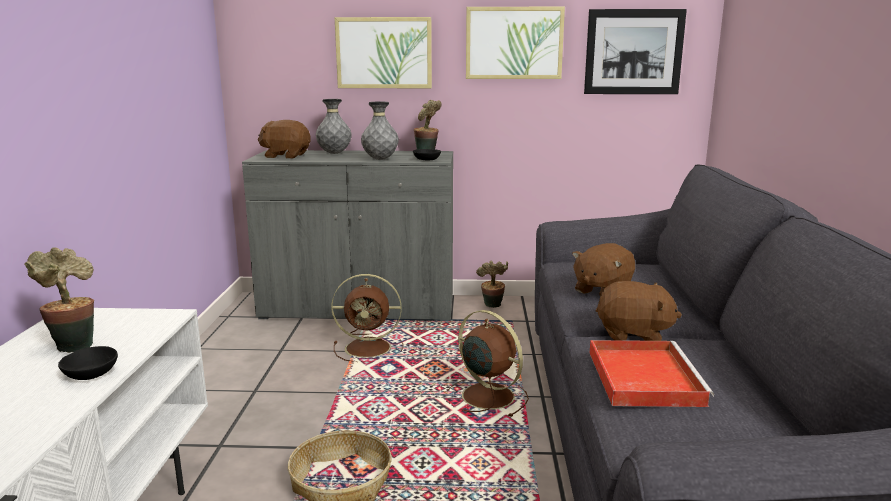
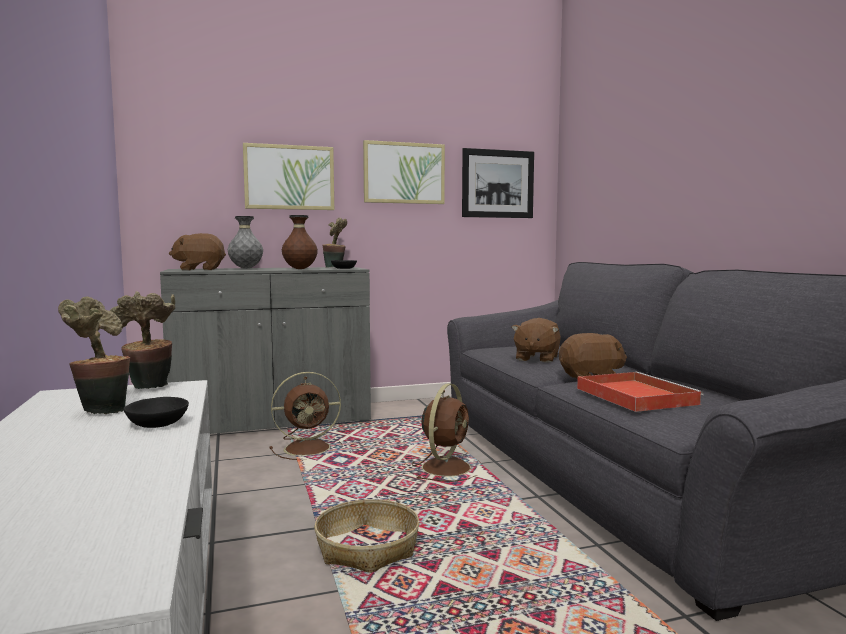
camera: 20 degrees left, 10 degrees down
grey vase [361,102,399,160] -> brown vase [282,215,318,269]
brown fan [447,310,529,417] -> brown fan turned 90 degrees clockwise [412,384,484,482]
potted plant [476,260,508,308] -> potted plant moved to [110,291,175,389]

